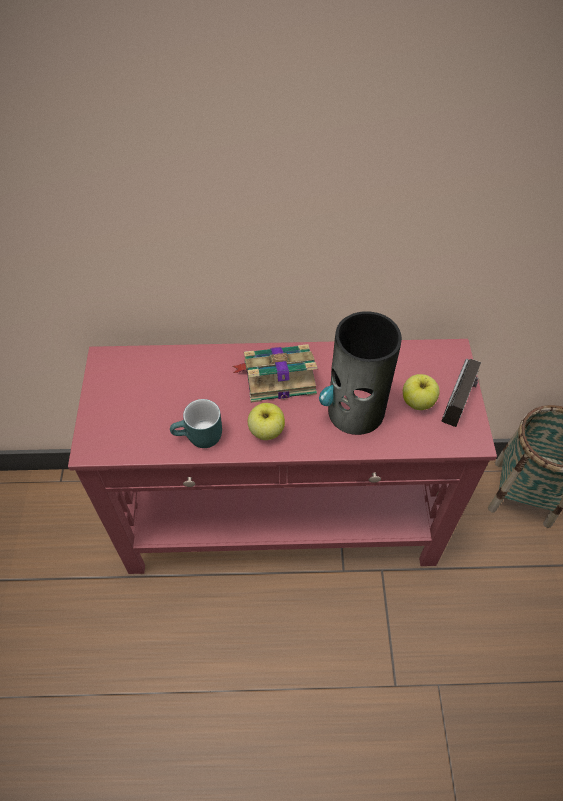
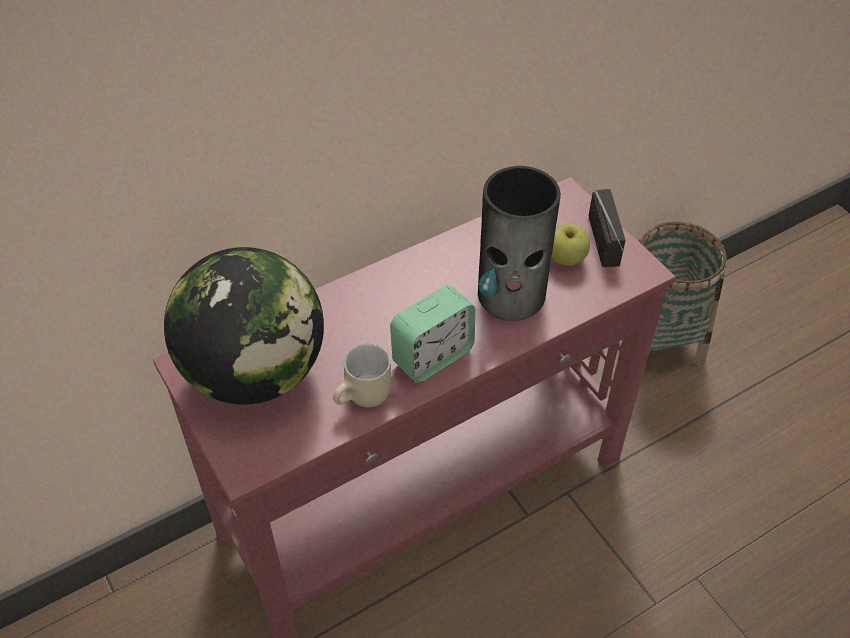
camera: 30 degrees left, 5 degrees down
turquoise mug [170,399,222,448] -> beige mug [333,344,391,407]
book [233,344,318,402] -> none
apple [248,403,285,440] -> alarm clock [390,285,475,383]
none -> globe [164,247,324,405]

